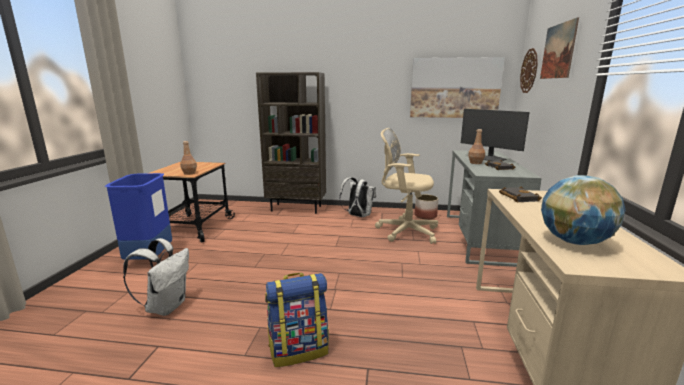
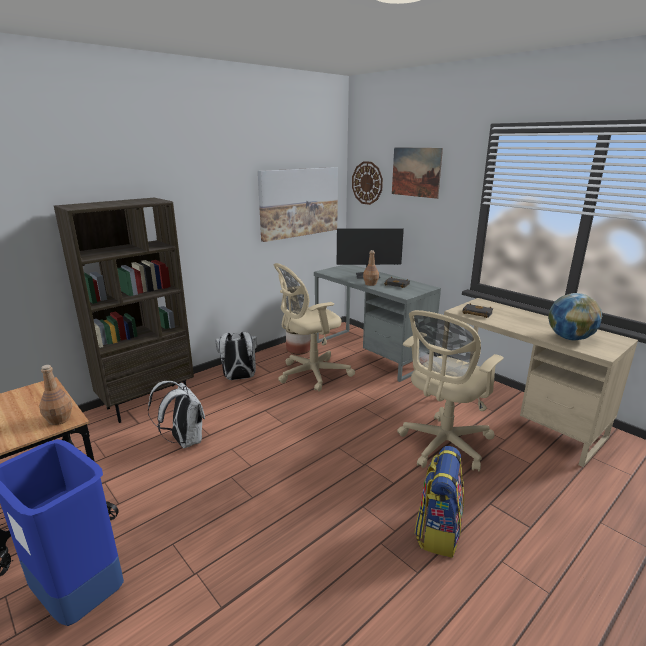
camera: 50 degrees left, 5 degrees up
white backpack [123,238,189,316] -> white backpack moved to [148,381,205,448]
none -> beige office chair [397,310,504,471]

